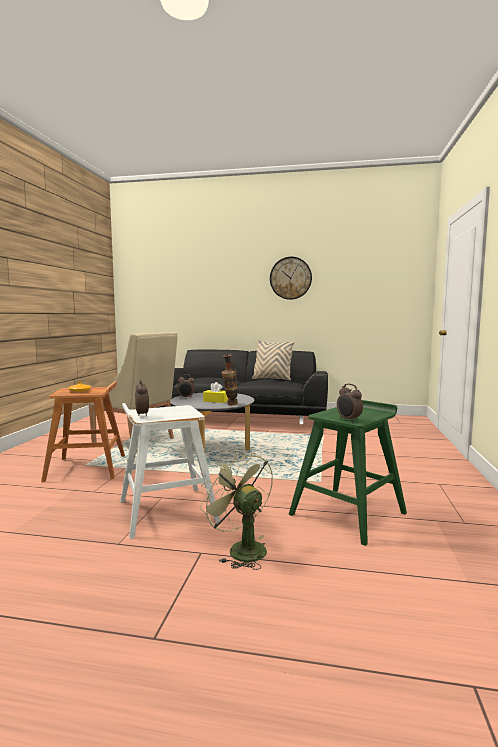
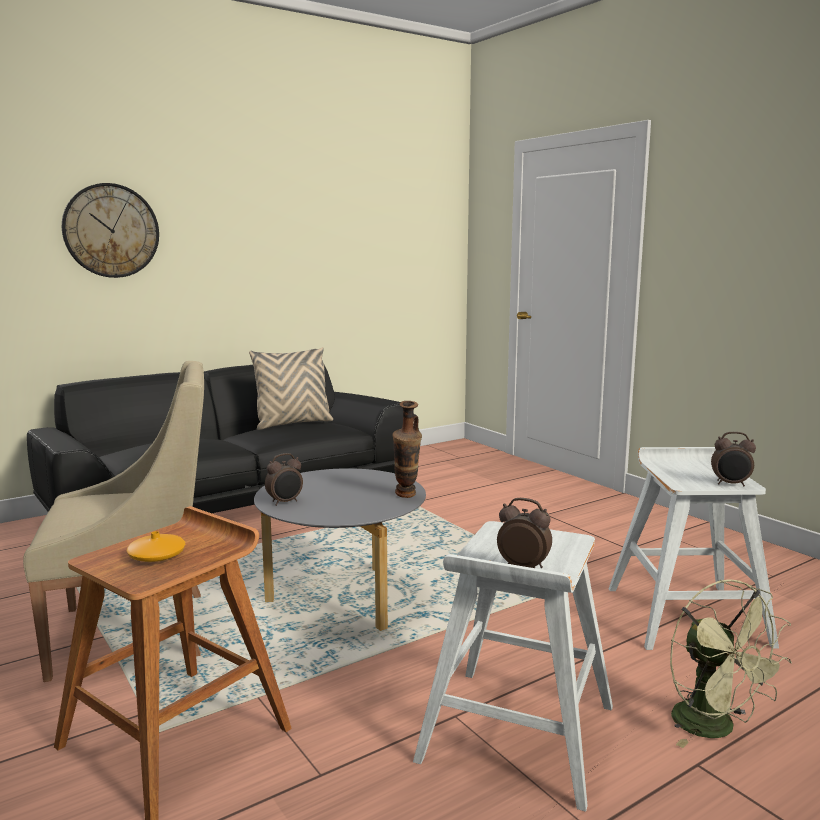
camera: 45 degrees left, 5 degrees up
green fan [200,451,273,570] -> green fan turned 120 degrees counterclockwise [670,579,792,748]
yellow tissue box [203,382,228,403] -> none
wall clock [270,257,312,300] -> wall clock moved to [62,183,159,278]
green stool [289,400,407,546] -> white stool [609,447,779,650]

